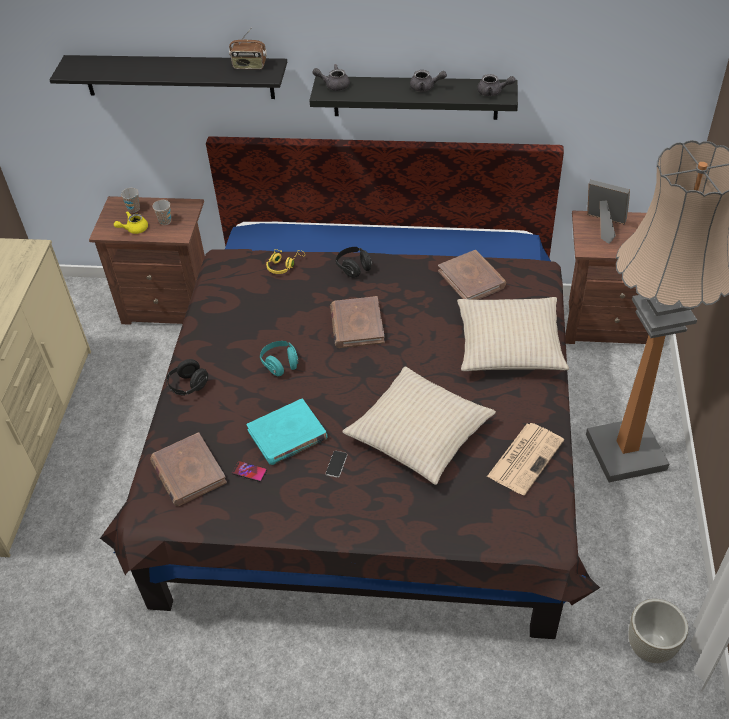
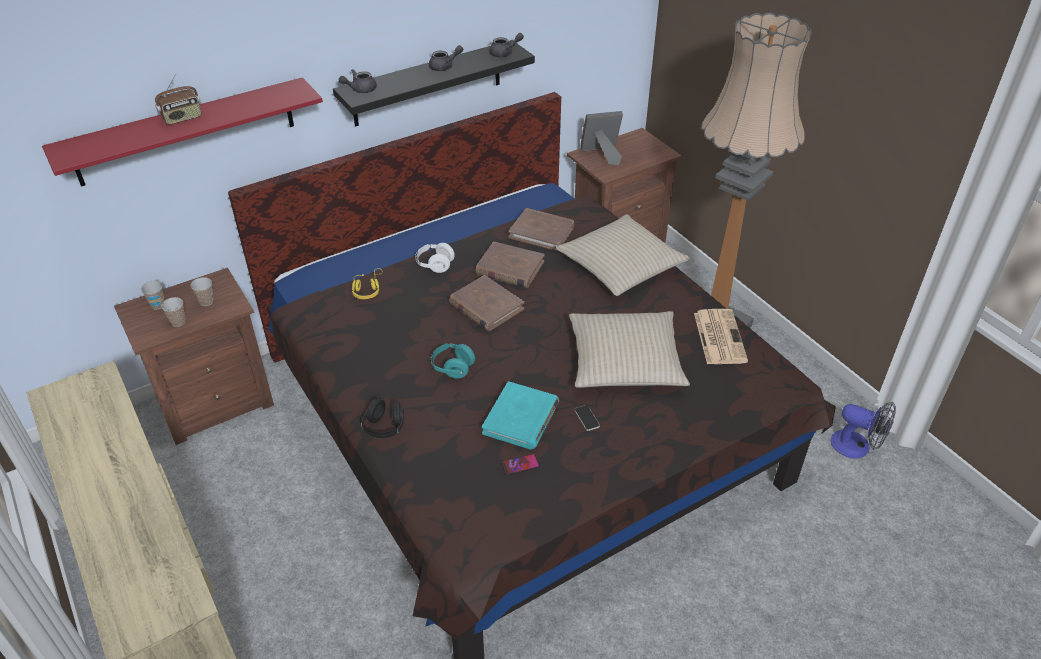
camera: 40 degrees left, 5 degrees down
black shelf [50,55,287,99] -> red shelf [42,77,323,187]
yellow teapot [114,211,148,234] -> cup [161,297,186,327]
brown book [150,432,227,506] -> brown book moved to [475,242,545,288]
radio [229,29,267,69] -> radio moved to [155,74,202,125]
black headphones [336,247,373,278] -> white headphones [415,243,455,273]
grey planter [629,599,688,663] -> fan [831,402,896,458]

